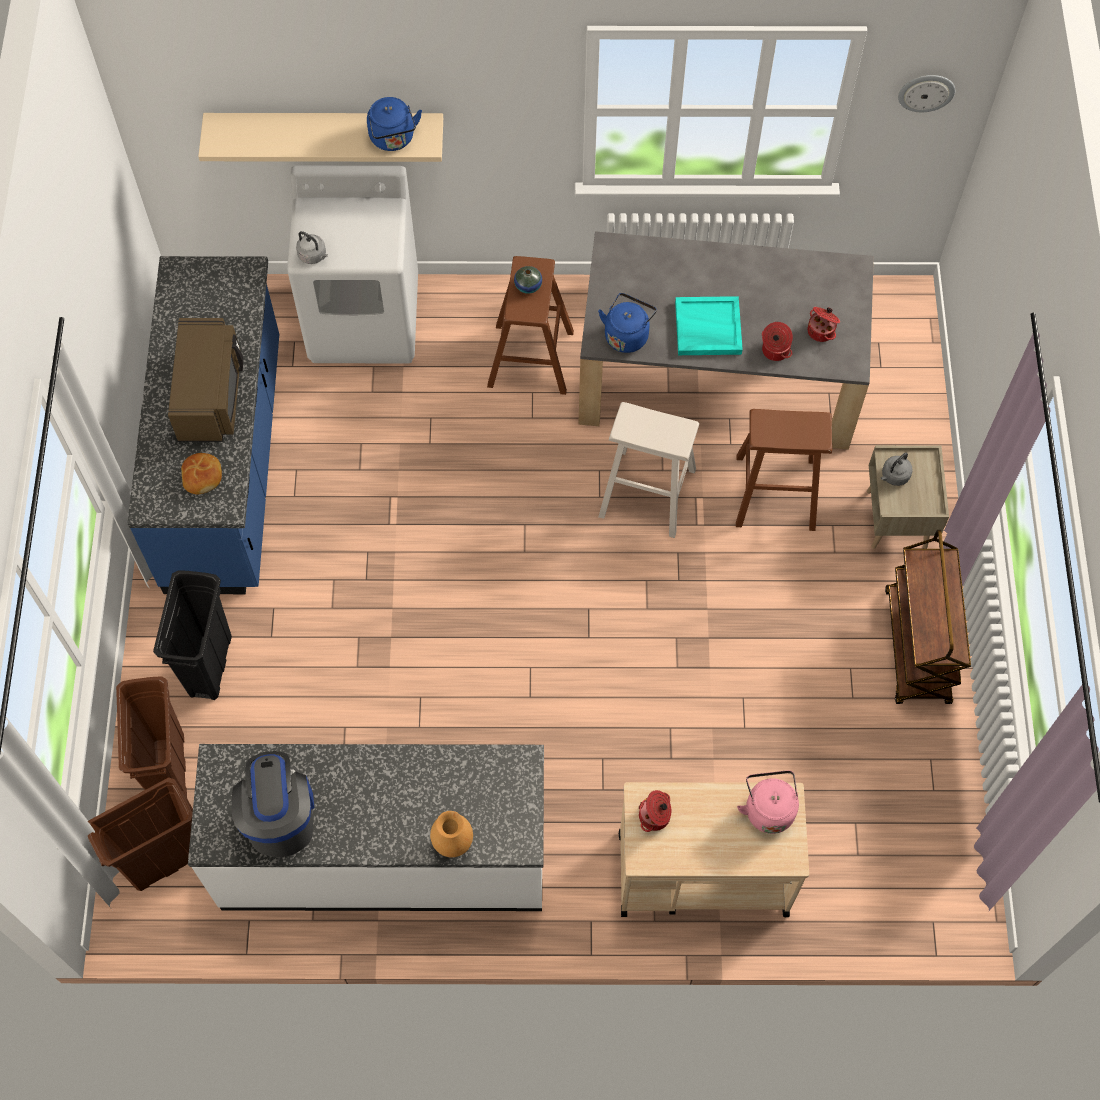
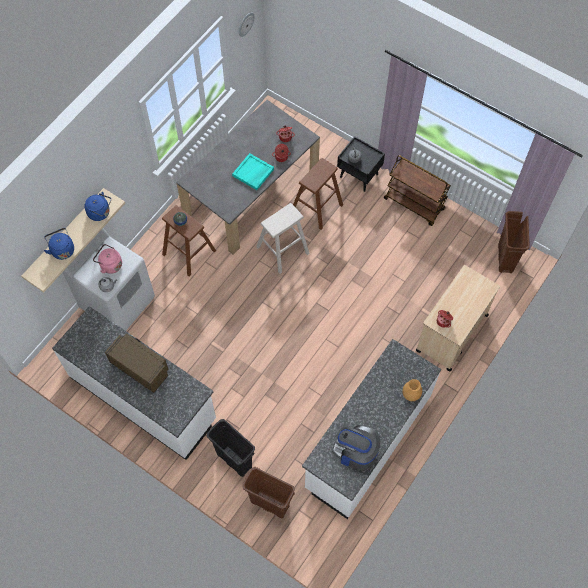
camera: 55 degrees left, 0 degrees up
brown trash can [88,777,193,891] -> brown trash can moved to [498,211,530,273]
blue counter [127,256,279,594] -> white counter [52,306,216,460]
bread [181,453,222,494] -> none
blue kettle [598,293,657,353] -> blue kettle moved to [44,228,74,260]
pink kettle [737,770,799,834] -> pink kettle moved to [93,244,122,274]
beige nightstand [867,445,949,549] -> black nightstand [337,136,385,192]

